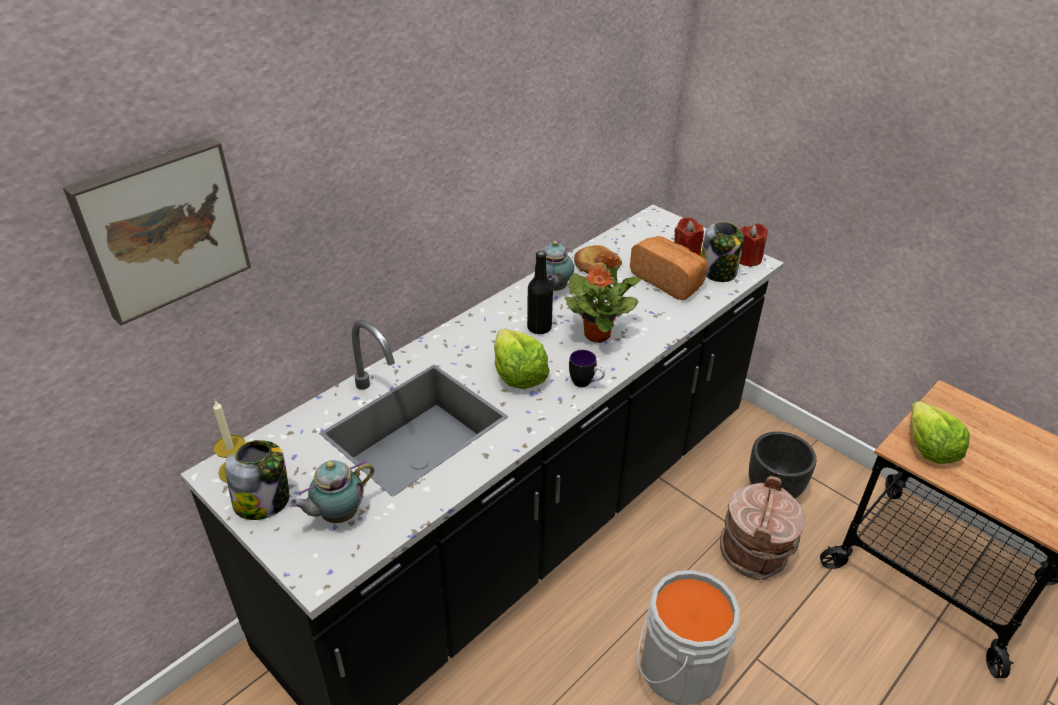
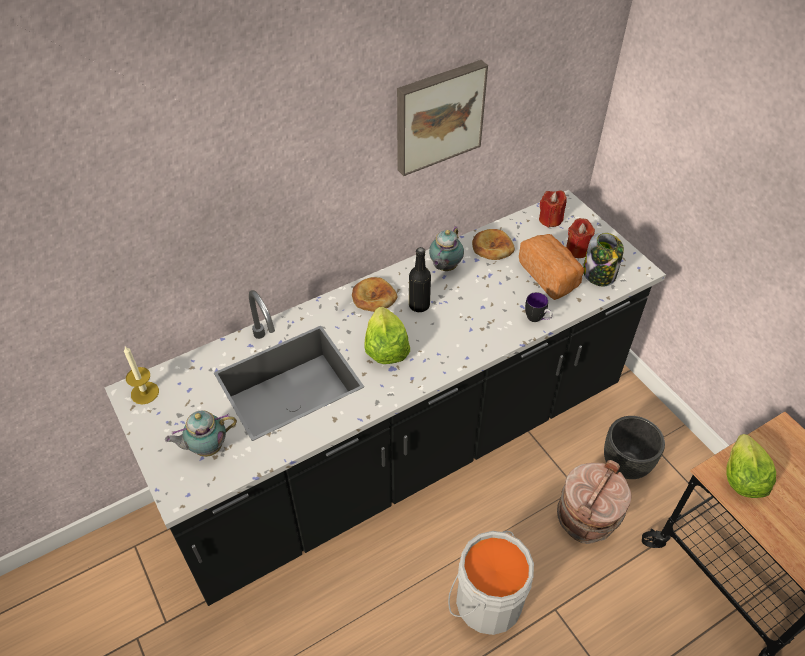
camera: 15 degrees right, 10 degrees up
picture [63,137,251,325] -> picture moved to [397,60,488,176]
jar [225,440,289,520] -> none
potted plant [565,256,641,343] -> none
mug [569,350,605,387] -> mug moved to [525,292,553,322]
red candle [739,224,767,267] -> red candle moved to [539,190,567,227]
none -> bread [352,277,397,312]

